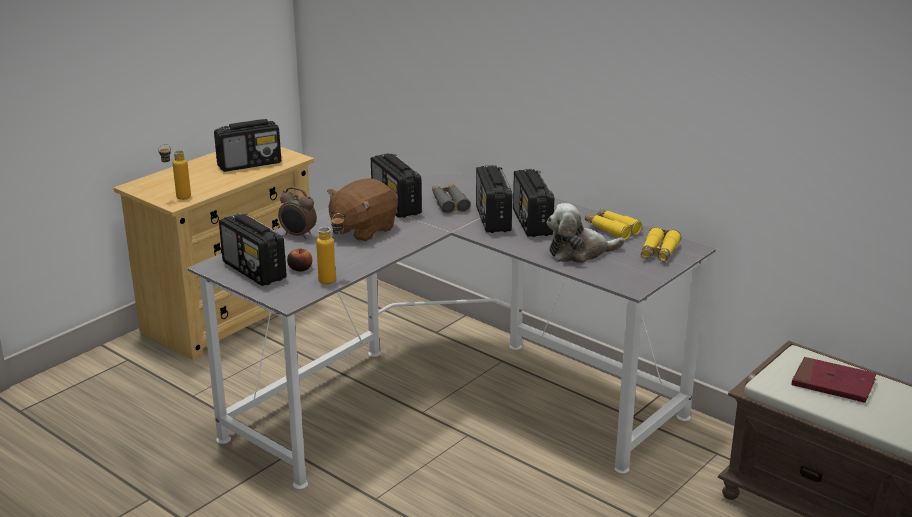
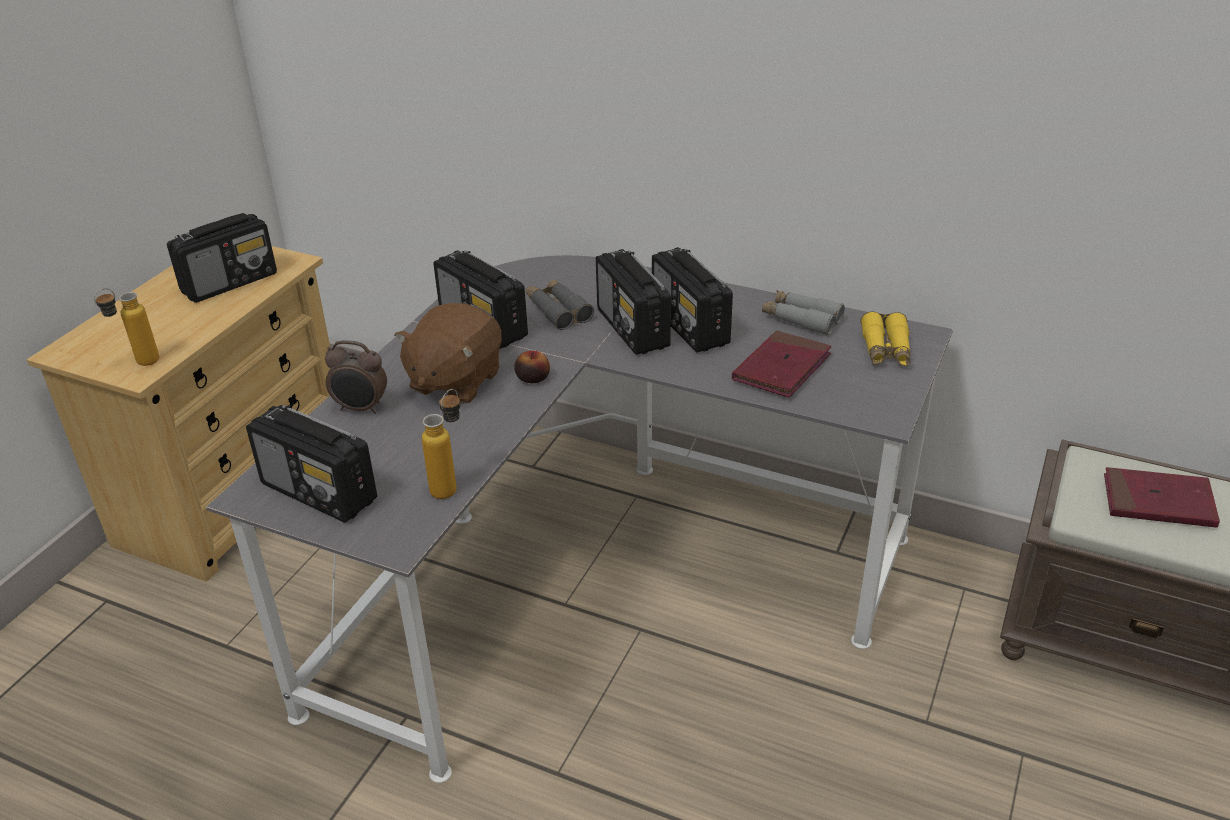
camera: 15 degrees left, 10 degrees up
apple [287,249,312,271] -> apple moved to [514,351,550,383]
plush toy [547,203,625,263] -> red book [732,331,832,398]
yellow binoculars [585,209,642,240] -> grey binoculars [762,291,845,336]

